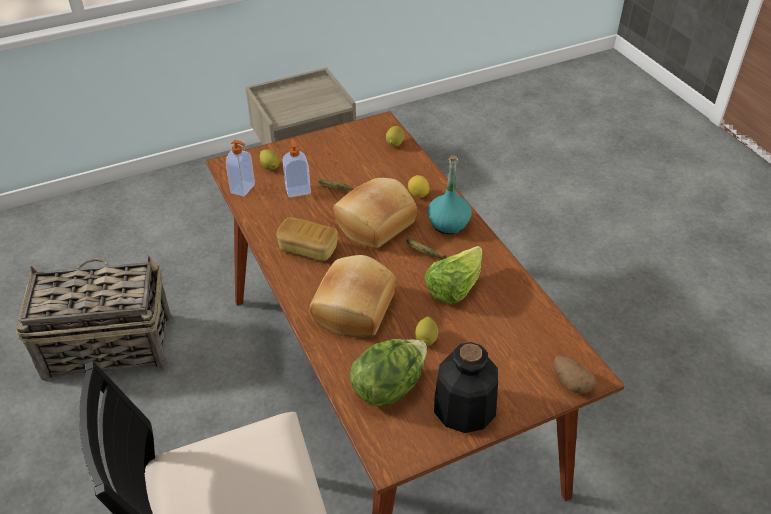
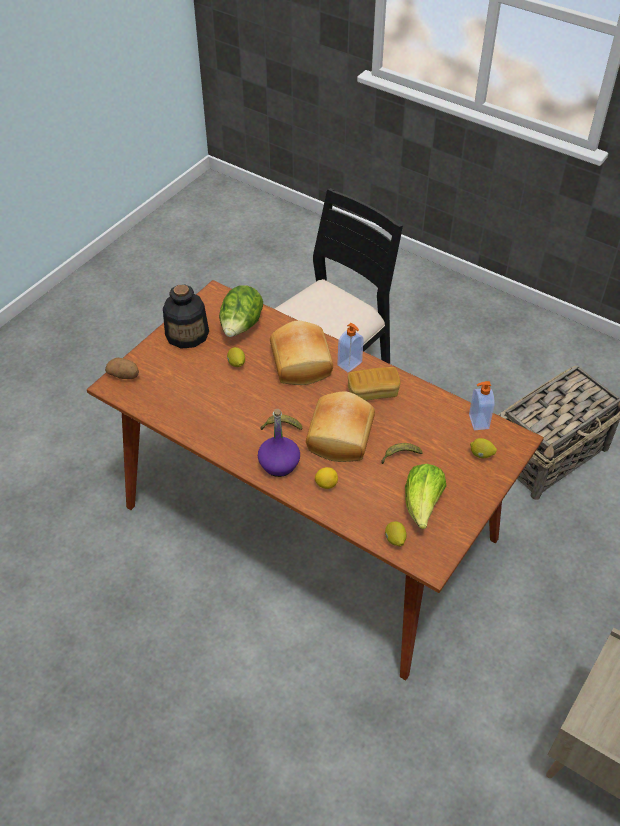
camera: 150 degrees right, 5 degrees up
soap dispenser [283,139,311,197] -> soap dispenser moved to [338,323,364,372]
lettuce [425,246,482,305] -> lettuce moved to [405,464,446,529]
turquoise bottle [428,156,472,234] -> purple bottle [258,409,300,477]

